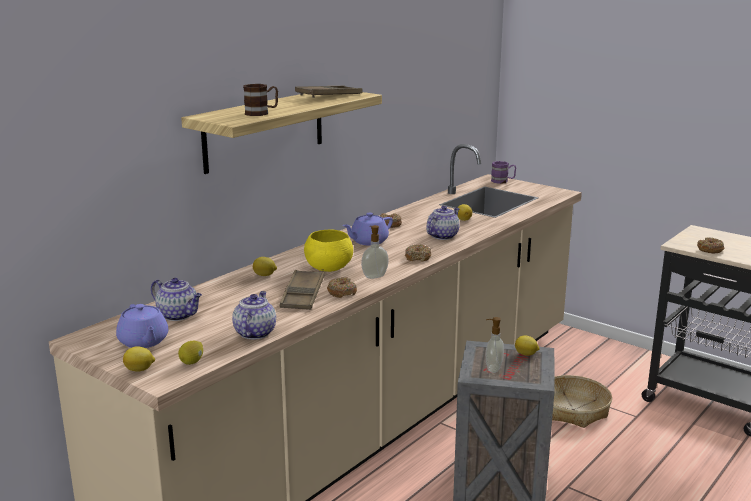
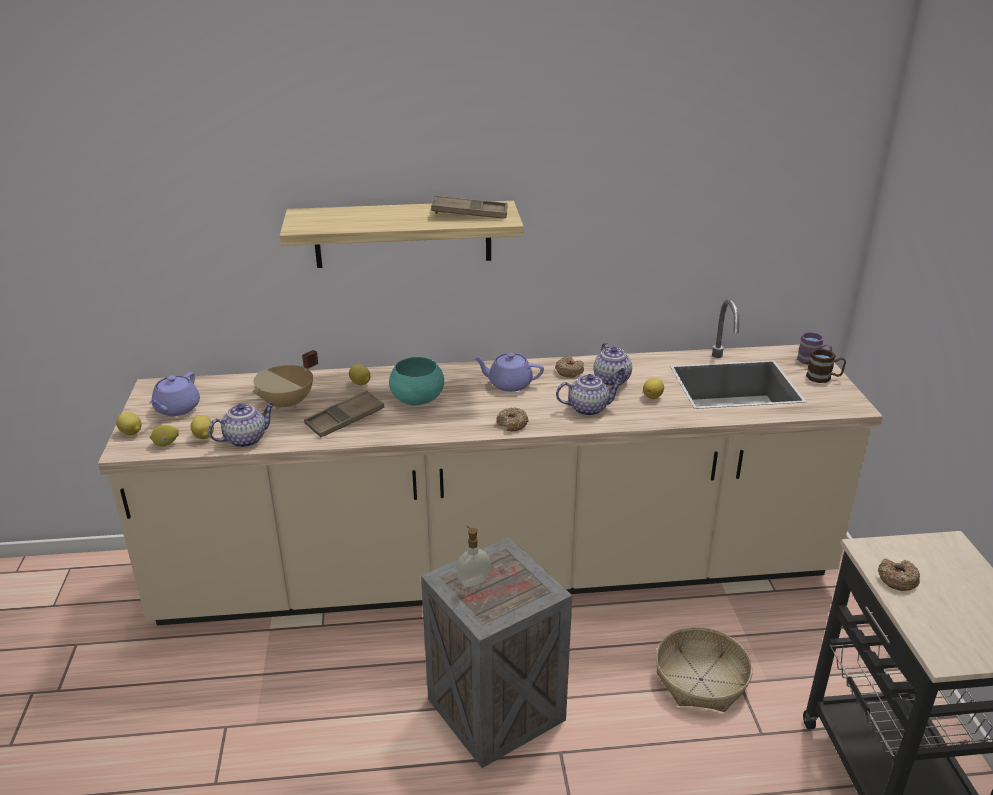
camera: 45 degrees right, 10 degrees up
teapot [151,278,202,321] -> teapot moved to [594,343,632,386]
brown mug [243,84,278,116] -> brown mug moved to [806,349,846,383]
yellow bowl [304,229,353,272] -> turquoise bowl [389,357,444,406]
donut [327,277,357,298] -> none
soap dispenser [361,225,389,279] -> none
lemon [515,335,539,356] -> lemon moved to [191,416,214,439]
none -> beige cooking pot [252,350,318,409]

